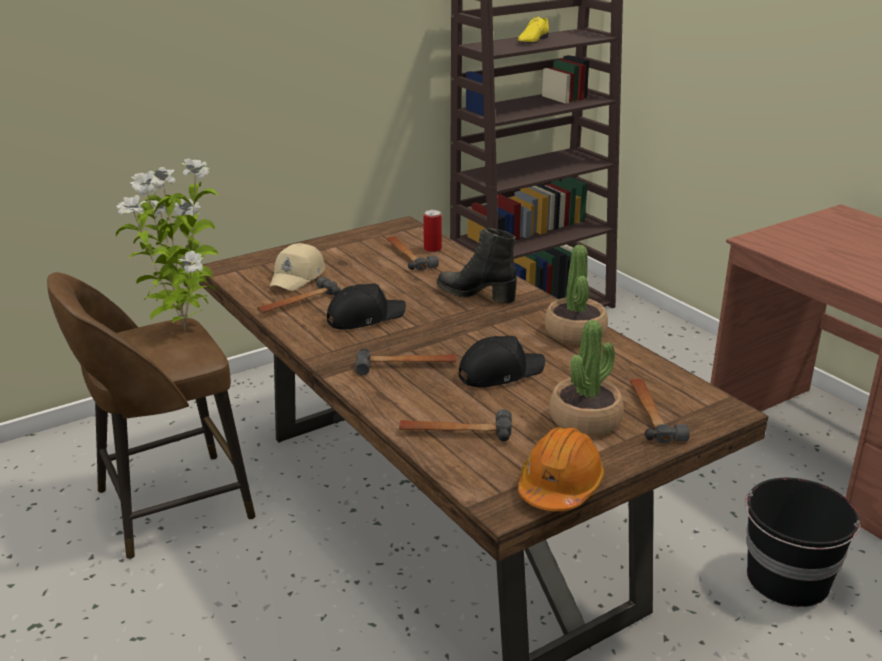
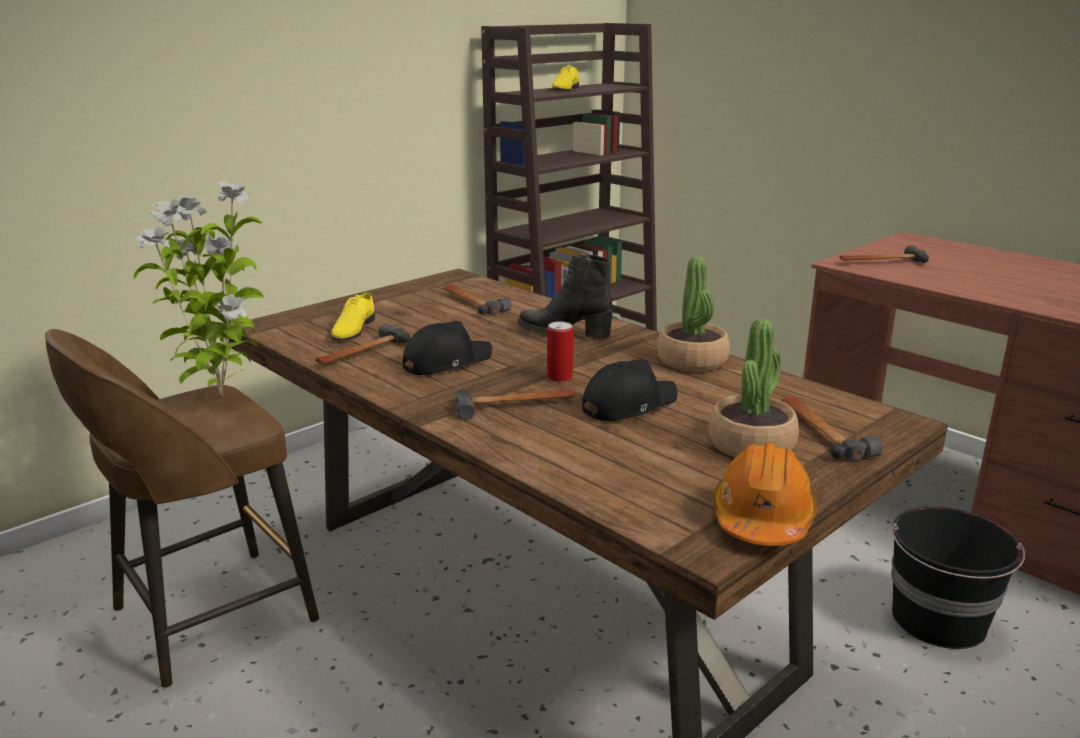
camera: 10 degrees left, 5 degrees down
beige cap [269,243,325,291] -> yellow shoe [331,292,375,340]
hammer [399,409,512,441] -> hammer moved to [839,245,929,263]
can [423,210,442,252] -> can moved to [547,321,573,382]

